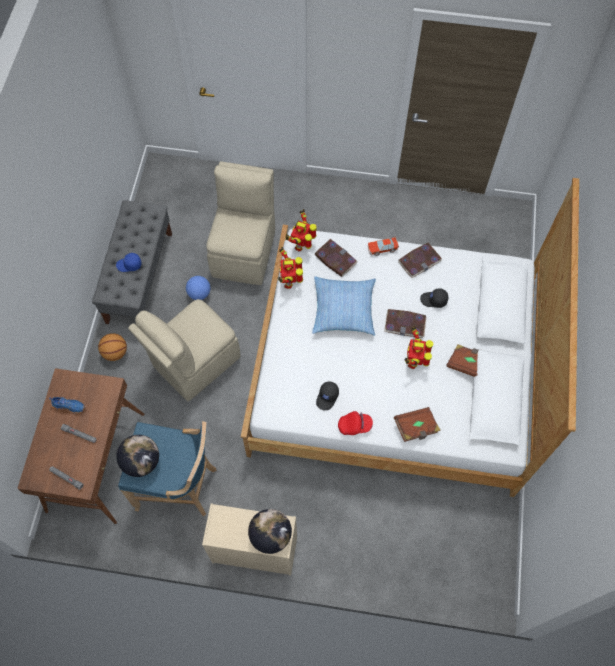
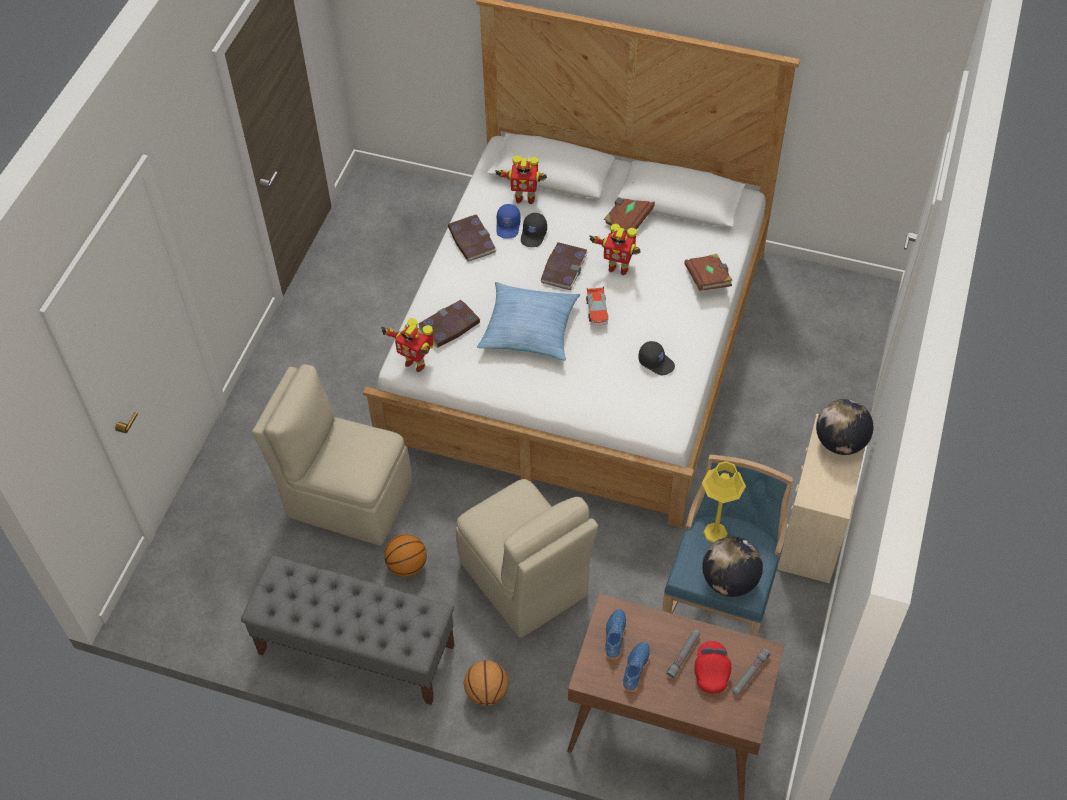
camera: 80 degrees left, 10 degrees down
blue cap [116,253,142,272] -> blue cap moved to [496,204,521,239]
football [186,276,211,300] -> basketball [384,534,427,577]
toy robot [278,247,303,289] -> toy robot moved to [495,156,547,204]
red cap [338,411,373,435] -> red cap moved to [694,641,731,694]
toy car [368,236,399,256] -> toy car moved to [586,286,608,326]
none -> blue shoe [605,609,626,660]
none -> yellow table lamp [702,461,746,543]

